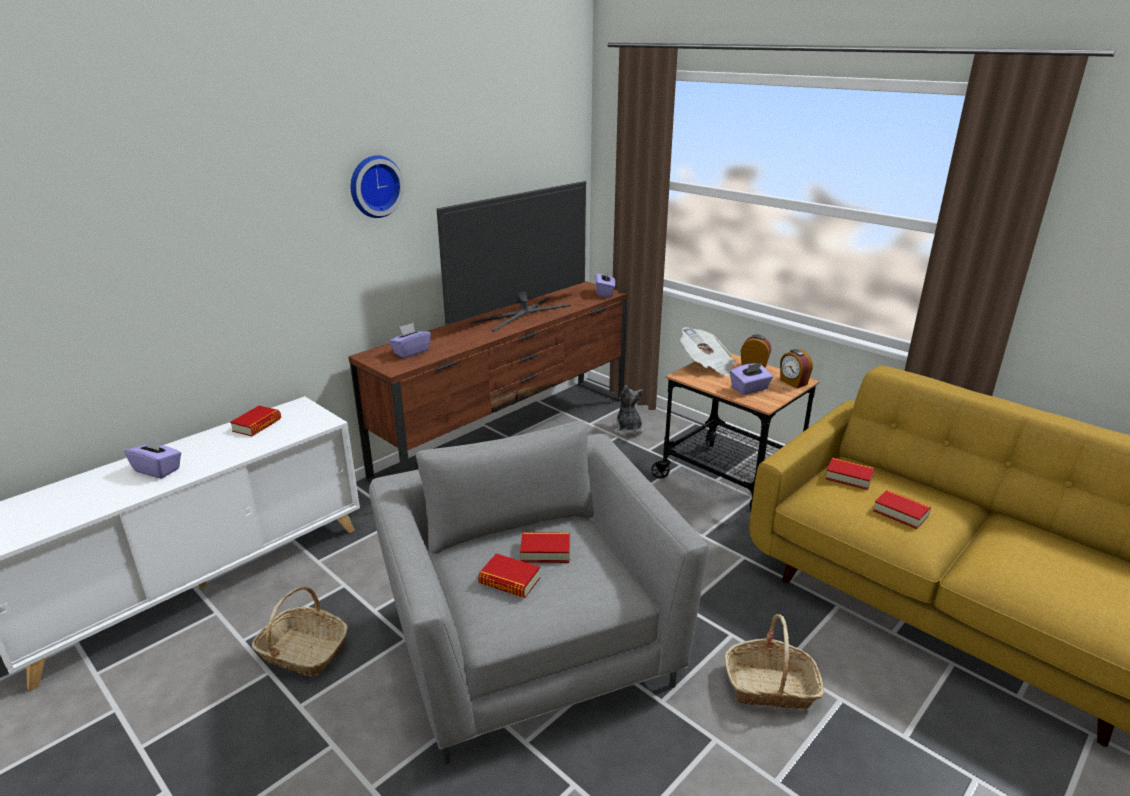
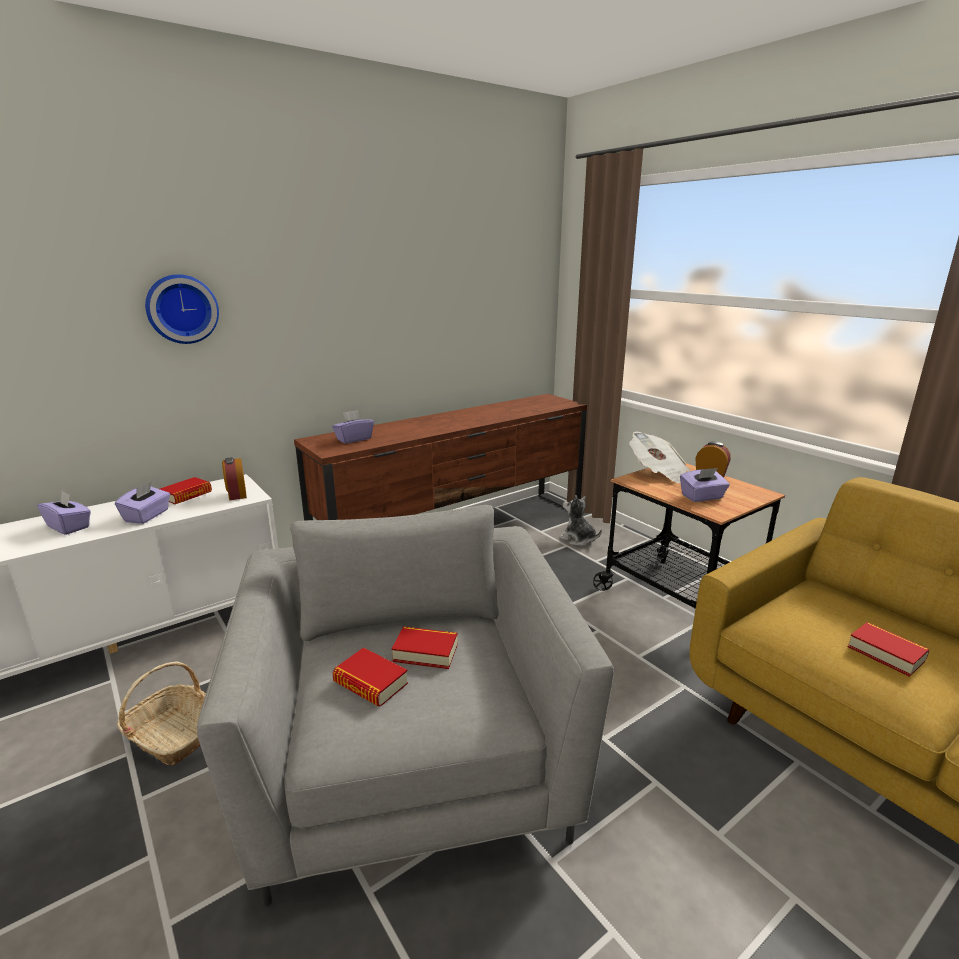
camera: 10 degrees right, 5 degrees down
wall clock [351,155,404,218] -> wall clock moved to [145,274,219,344]
television [436,181,586,332] -> none
purple tissue box [596,270,615,297] -> purple tissue box moved to [115,482,170,524]
plush toy [613,385,643,436] -> plush toy turned 45 degrees counterclockwise [559,495,602,546]
basket [725,614,824,709] -> none
alarm clock [780,349,813,388] -> alarm clock moved to [222,457,247,500]
book [825,458,874,490] -> none

